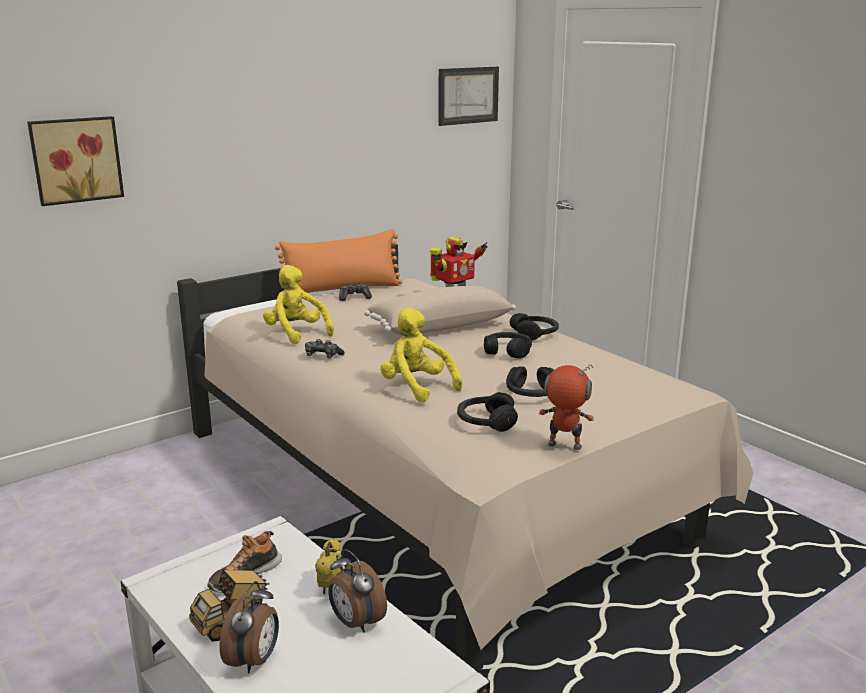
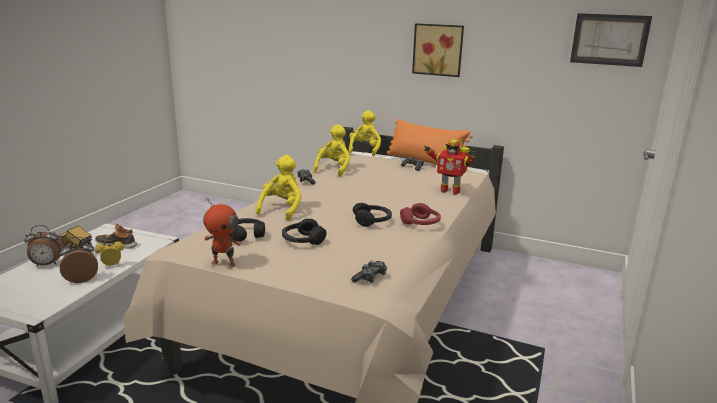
camera: 60 degrees right, 0 degrees up
picture [27,116,124,206] -> picture moved to [412,23,464,77]
alarm clock [328,549,387,633] -> alarm clock turned 45 degrees clockwise [59,237,98,283]
beige pillow [364,286,516,335] -> none
black headphones [510,313,559,341] -> red headphones [400,203,441,225]
toy robot [539,364,594,450] -> toy robot turned 120 degrees clockwise [203,198,241,268]
none -> yellow plush toy [348,110,381,156]
none -> game controller [351,261,387,283]

